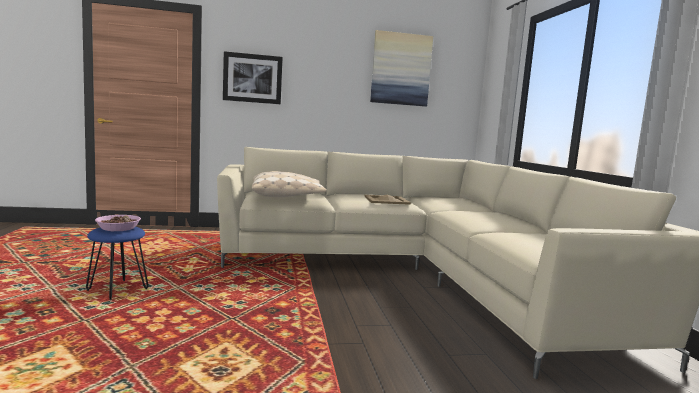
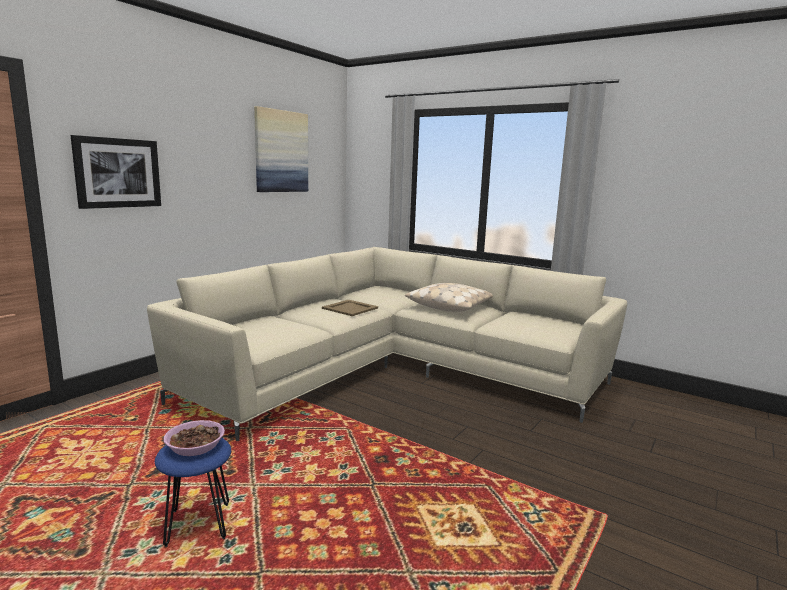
camera: 45 degrees left, 5 degrees up
beige pillow [251,171,327,197] -> beige pillow moved to [405,283,493,312]

